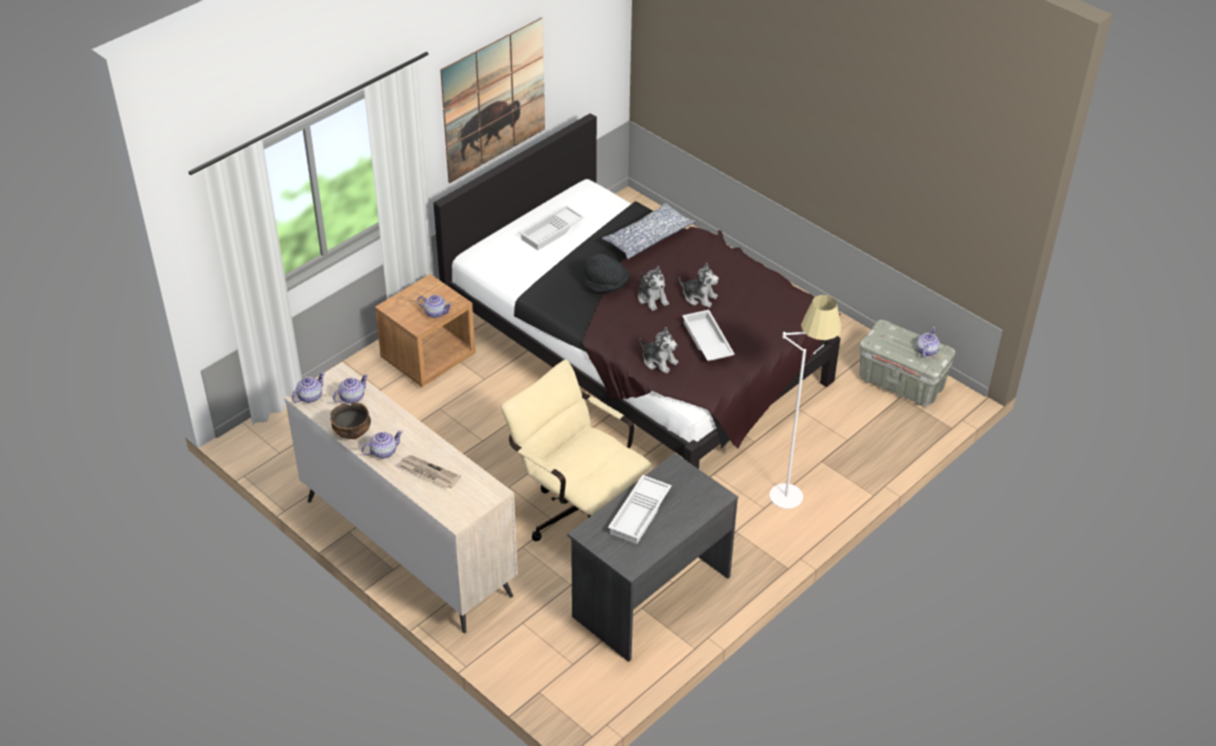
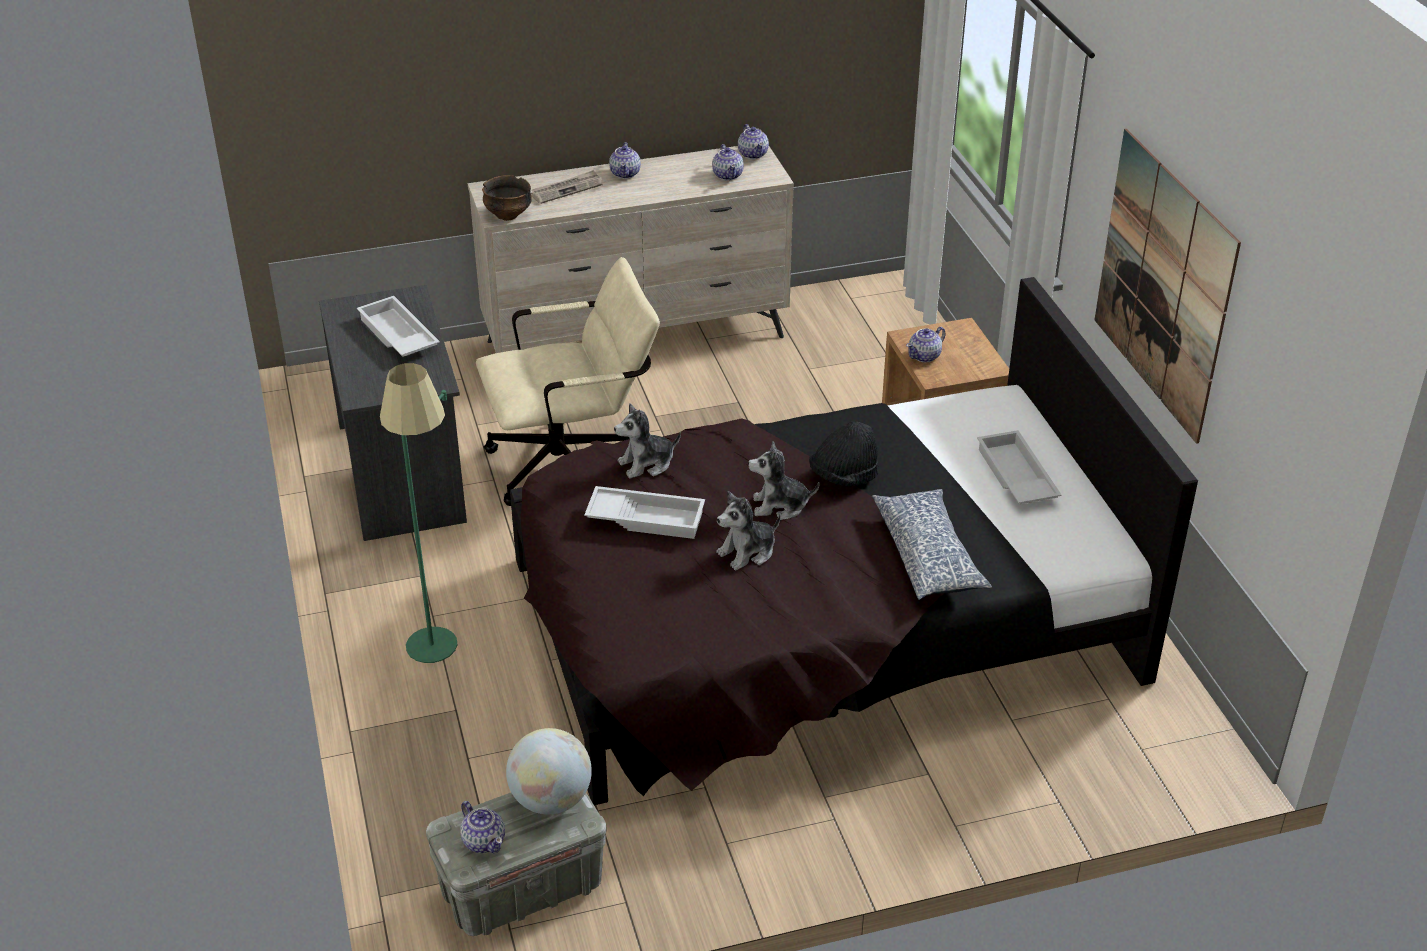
camera: 120 degrees right, 5 degrees down
bowl [330,402,371,439] -> bowl moved to [482,175,532,221]
white floor lamp [769,295,842,509] -> green floor lamp [380,363,458,663]
none -> globe [506,728,592,815]

